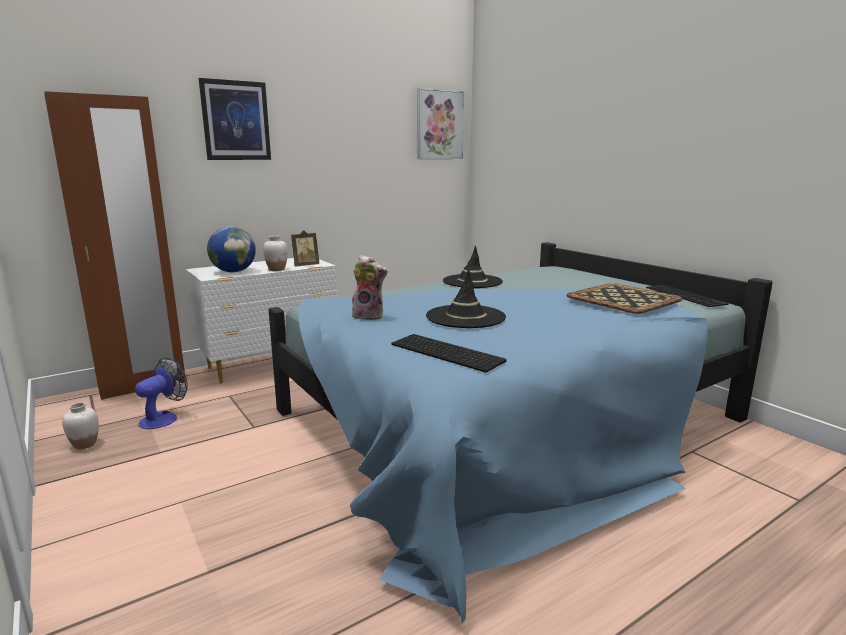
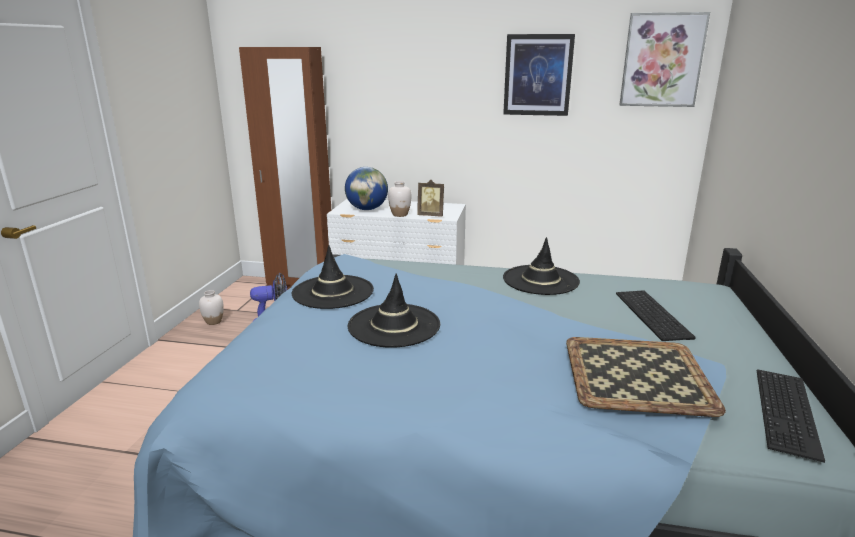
camera: 45 degrees right, 5 degrees up
picture [199,78,271,160] -> picture moved to [503,34,575,116]
plush toy [352,255,387,320] -> black hat [292,245,374,309]
keyboard [391,334,507,372] -> keyboard moved to [616,290,695,341]

